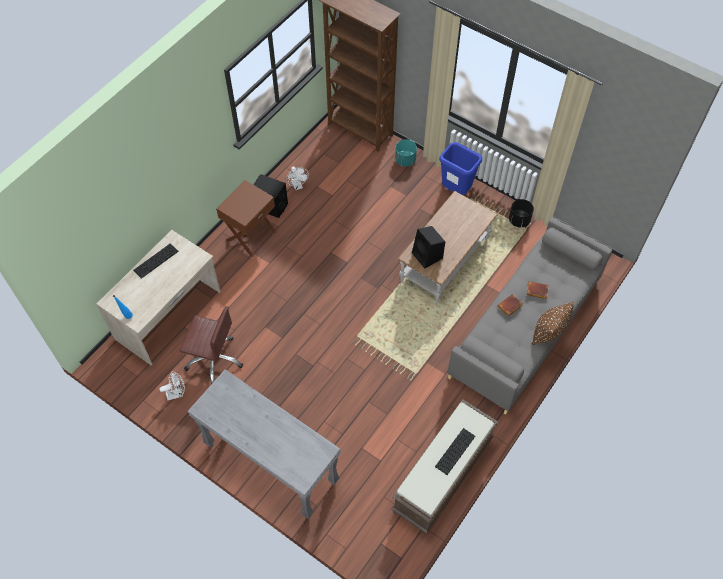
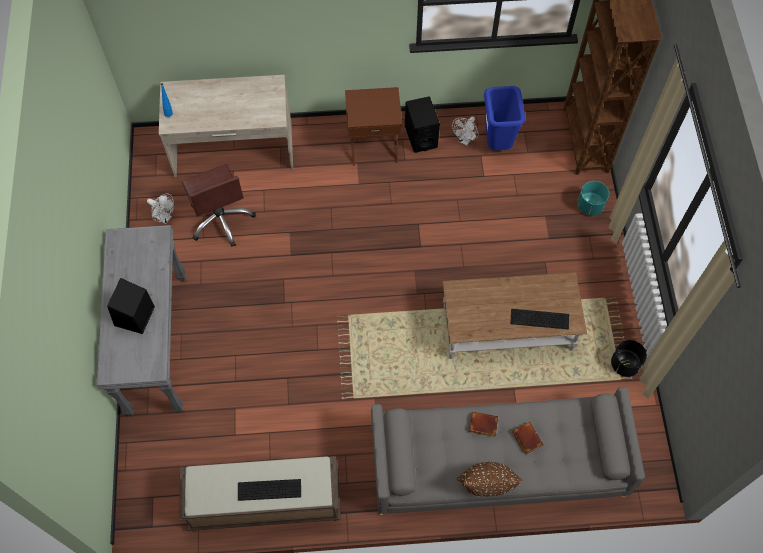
camera: 50 degrees right, 5 degrees up
keyboard [133,243,179,279] -> keyboard moved to [510,309,569,329]
black speaker [412,226,445,268] -> black speaker moved to [107,278,155,334]
blue trash can [439,142,482,195] -> blue trash can moved to [484,86,526,150]

